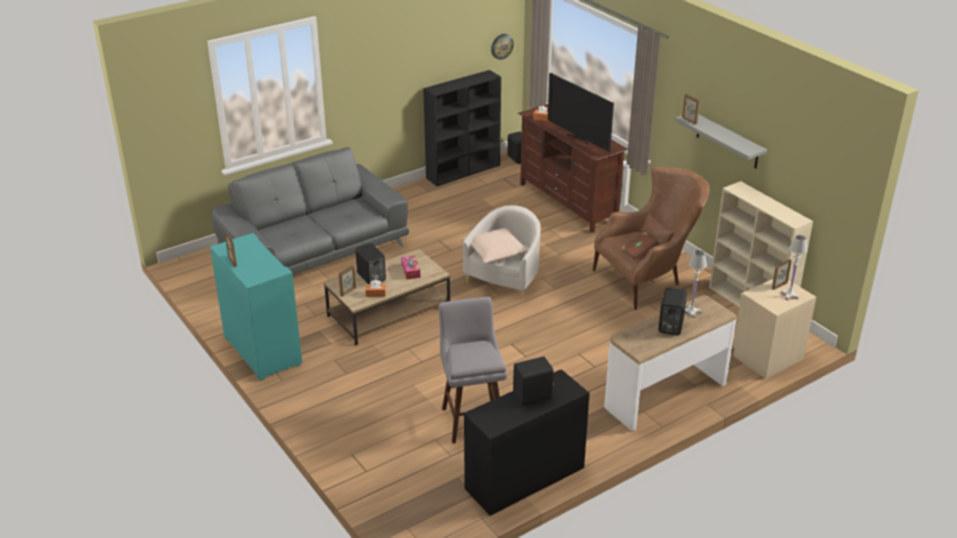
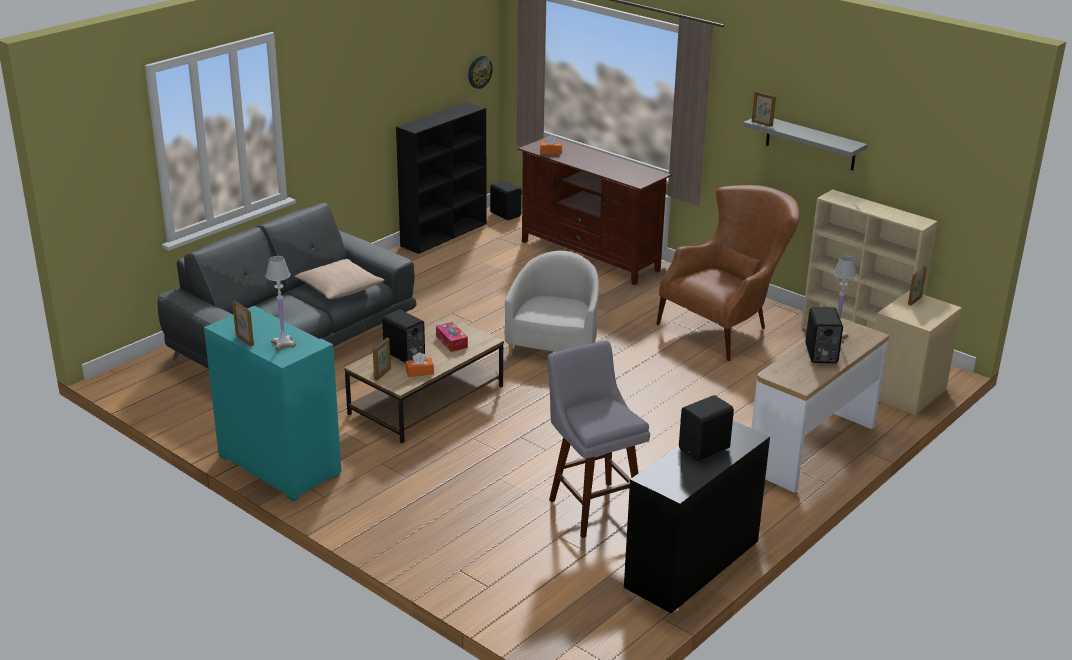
camera: 15 degrees left, 5 degrees down
beige pillow [463,228,529,263] -> beige pillow moved to [294,259,384,299]
television [548,73,614,152] -> none
brown book [621,232,658,260] -> none
white table lamp [780,235,808,300] -> white table lamp moved to [266,256,296,350]

